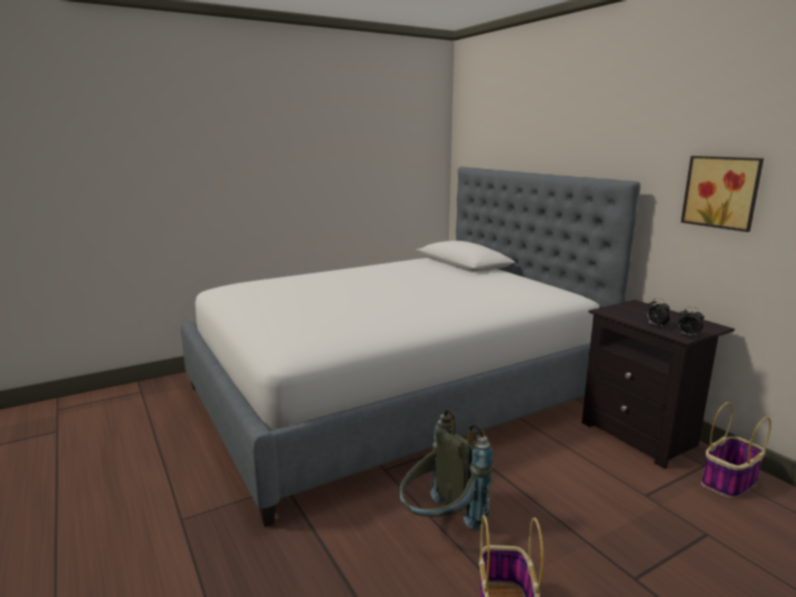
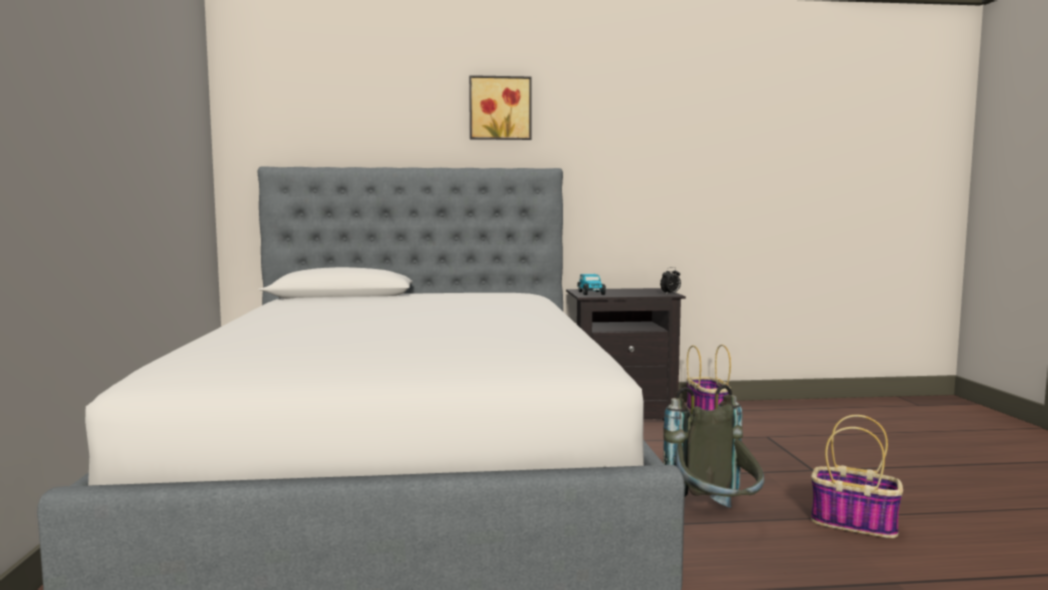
camera: 65 degrees left, 10 degrees down
alarm clock [646,298,671,328] -> none
picture [681,156,764,232] -> picture moved to [469,75,532,140]
none -> toy car [577,274,606,295]

